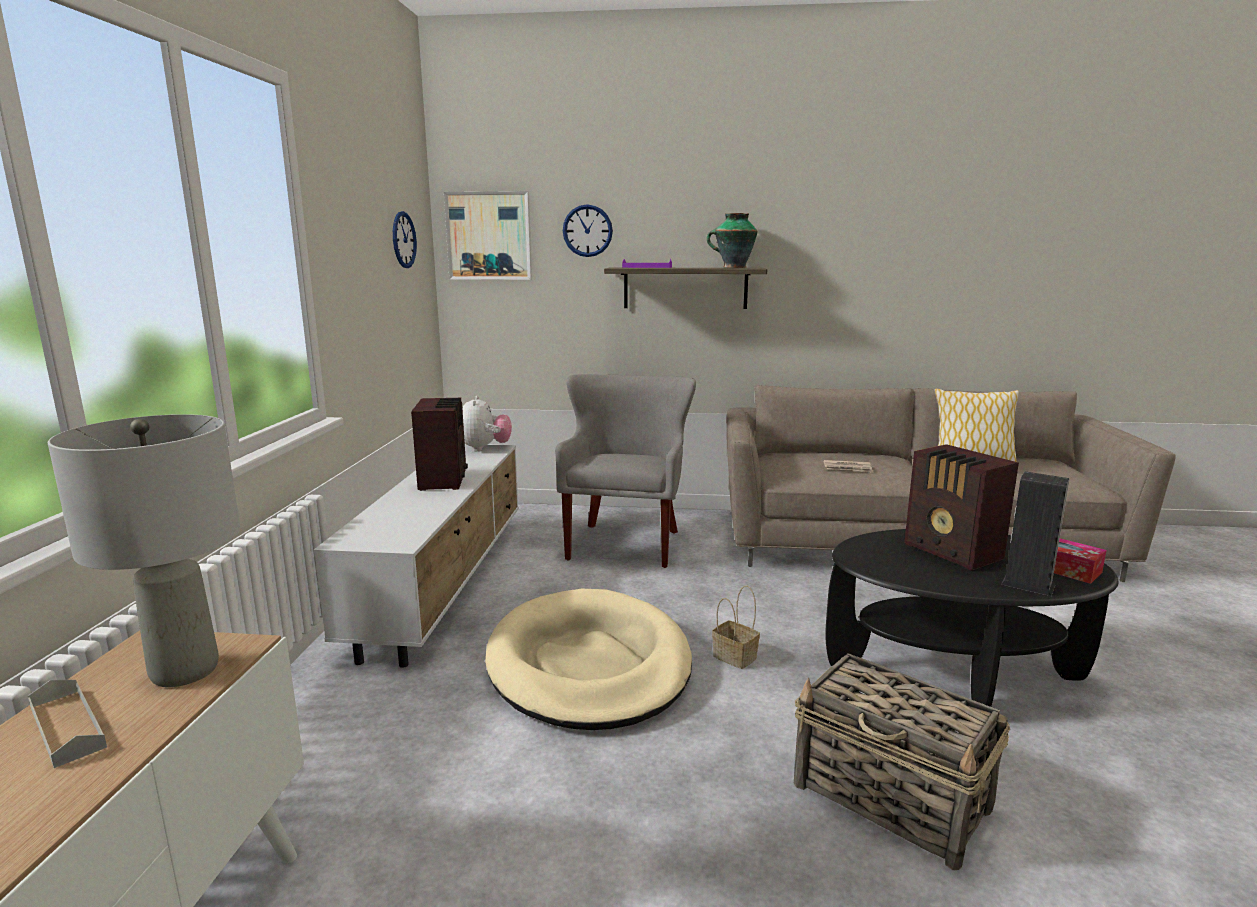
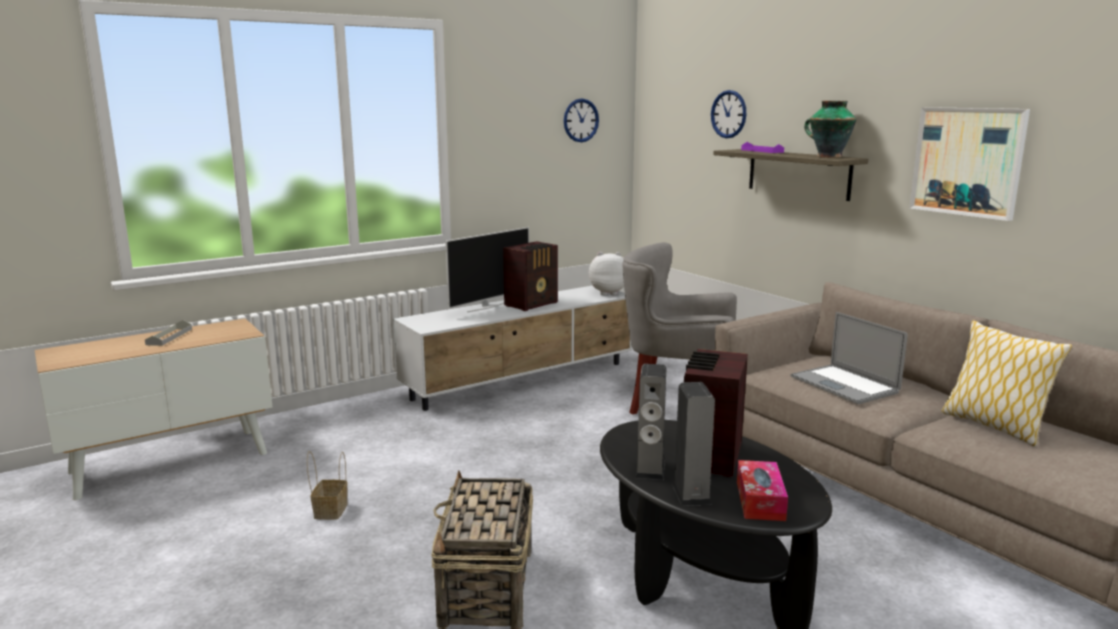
camera: 50 degrees right, 0 degrees up
grey table lamp [48,414,240,687] -> none
picture [444,191,532,280] -> picture moved to [909,107,1030,221]
plush toy [463,396,512,451] -> plush toy turned 135 degrees counterclockwise [589,252,624,295]
beige dog bed [485,589,692,730] -> none
grey armchair [555,374,696,568] -> grey armchair turned 135 degrees counterclockwise [623,242,737,415]
basket [712,586,760,669] -> basket moved to [307,451,348,520]
newspaper [824,460,874,473] -> laptop [790,312,908,404]
none -> television [445,227,529,312]
none -> speaker [635,364,666,480]

